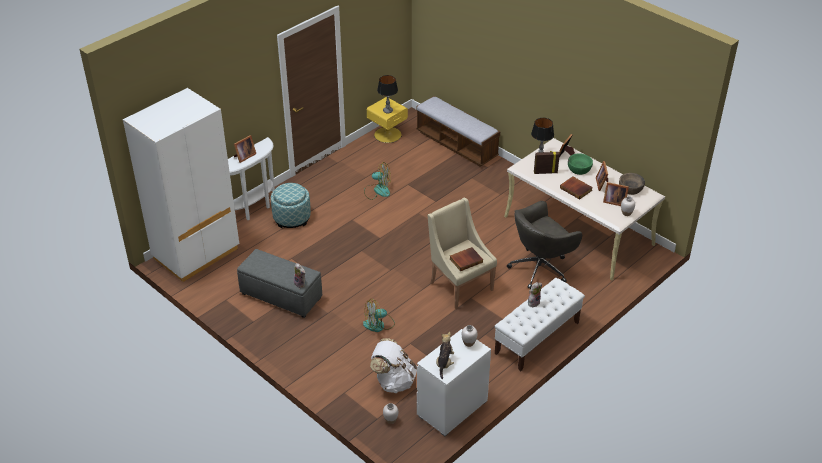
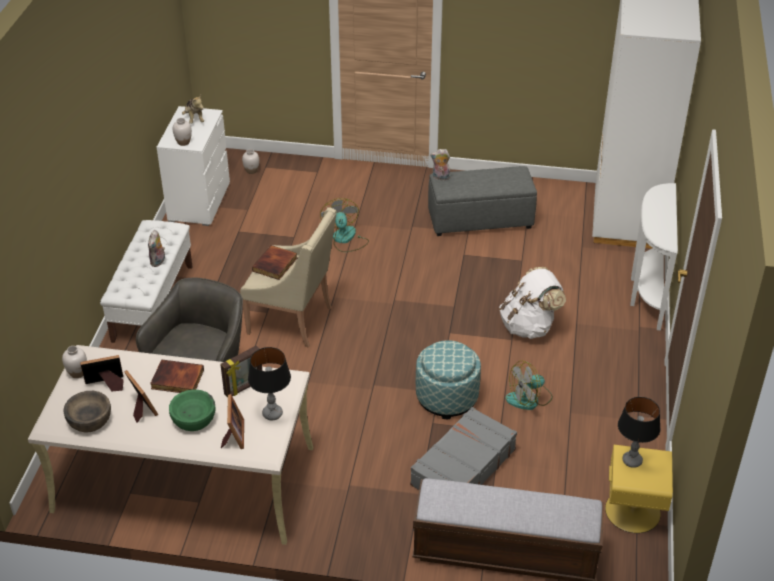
camera: 145 degrees right, 0 degrees up
picture frame [234,135,256,163] -> none
ottoman [271,183,311,228] -> ottoman moved to [416,340,481,419]
fan [363,300,395,332] -> fan turned 45 degrees counterclockwise [320,198,369,252]
white backpack [370,338,417,393] -> white backpack moved to [499,267,566,339]
none -> grey suitcase [410,407,517,490]

